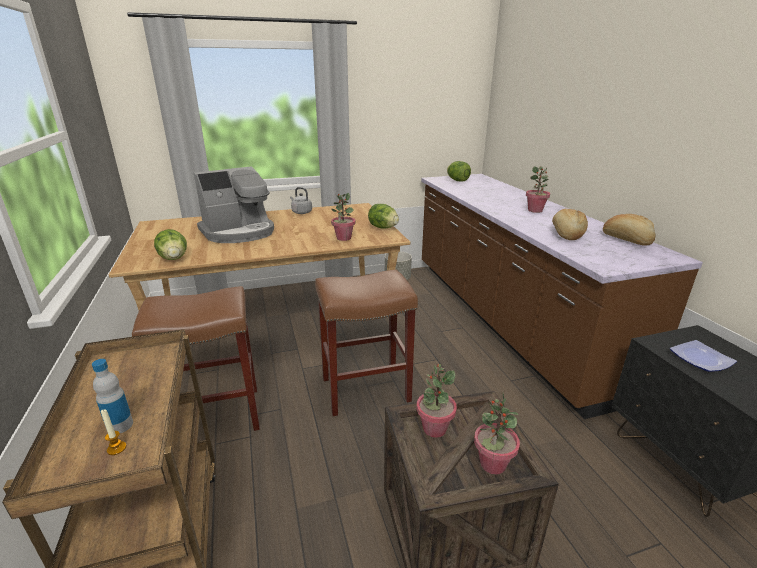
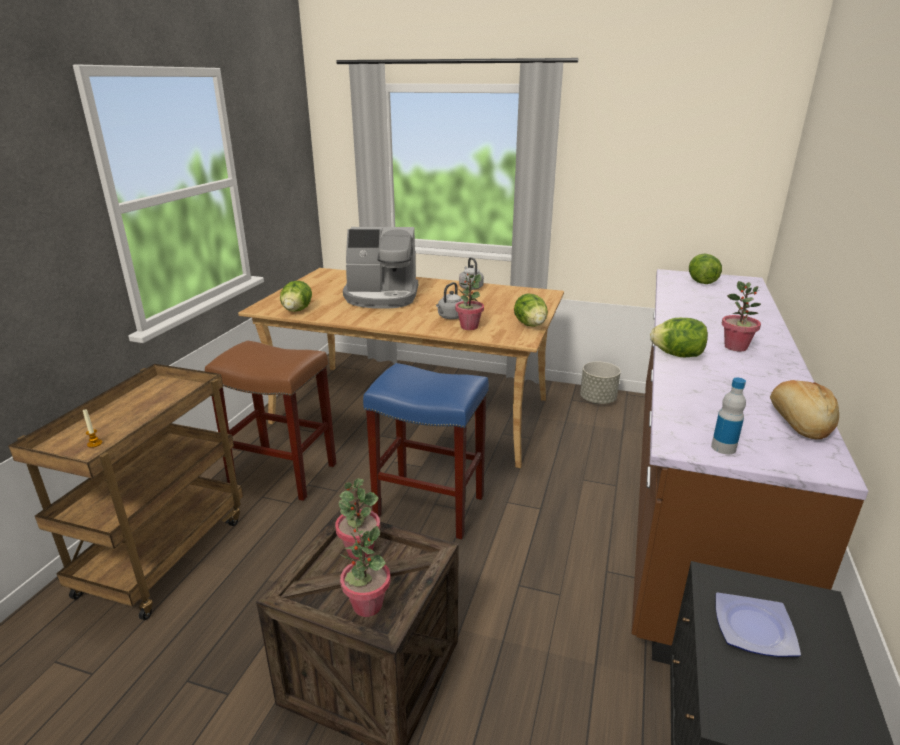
camera: 35 degrees right, 0 degrees up
bottle [92,359,133,433] -> bottle moved to [711,377,746,454]
brown stool [315,270,418,416] -> blue stool [363,363,489,540]
bread [552,208,588,240] -> none
none -> grey kettle [436,282,463,319]
none -> lettuce [650,318,708,358]

